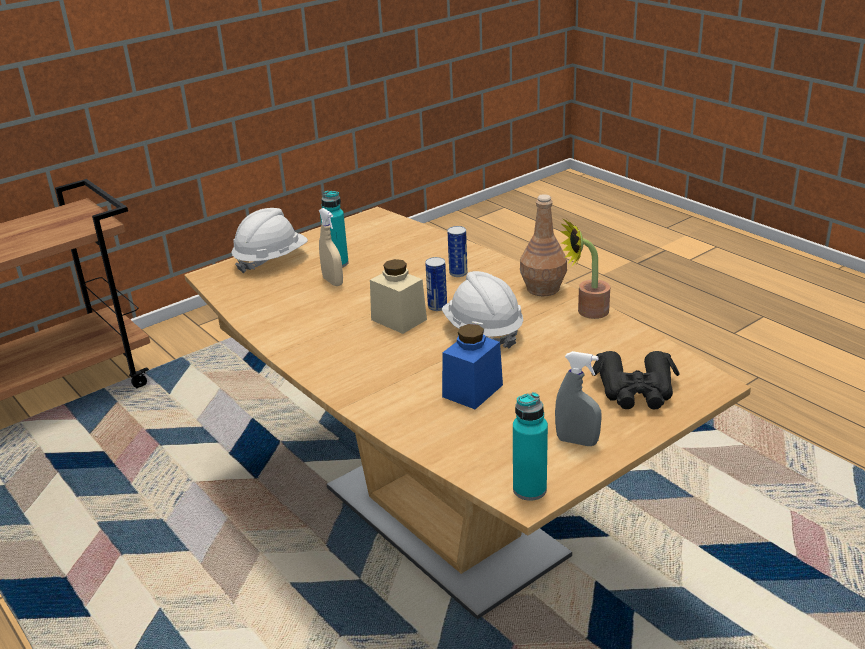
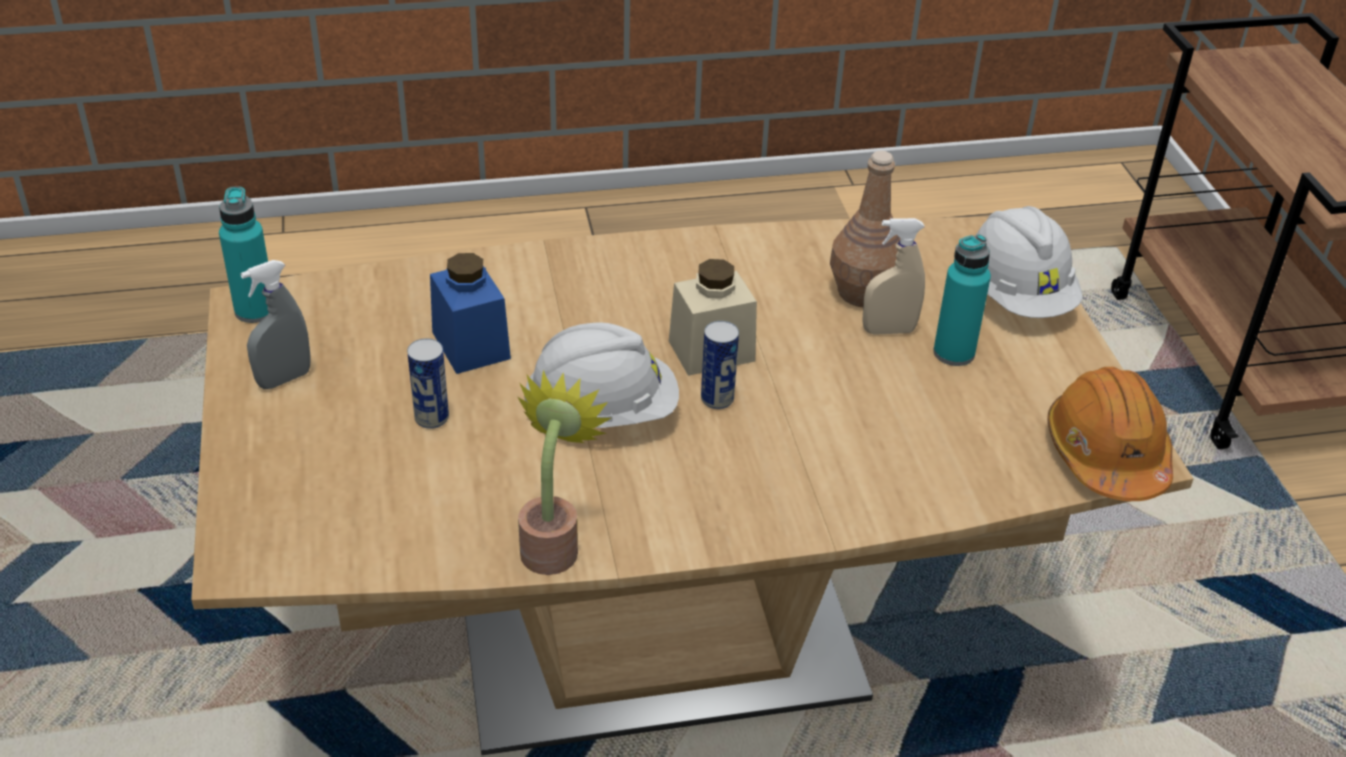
camera: 115 degrees right, 10 degrees up
can [447,226,468,277] -> can moved to [407,338,449,429]
brown bottle [520,194,567,296] -> brown bottle moved to [830,151,900,307]
black binoculars [592,351,679,409] -> none
none -> orange hard hat [1047,367,1173,501]

